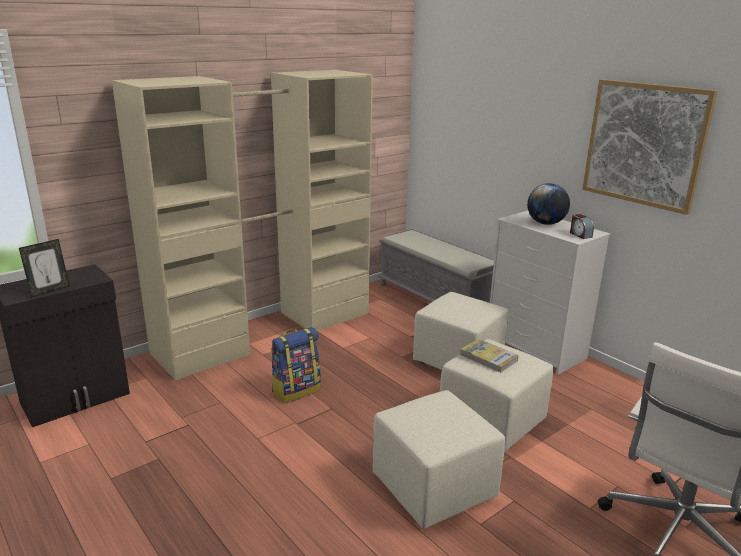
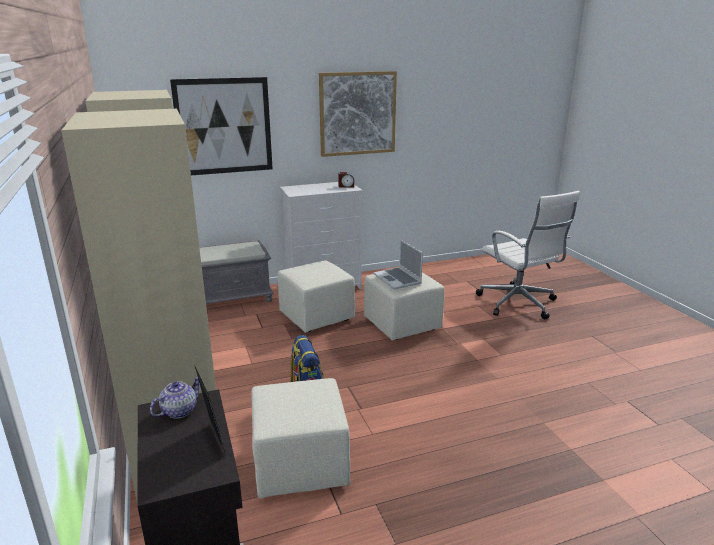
camera: 70 degrees left, 0 degrees up
beige ottoman [373,390,505,529] -> beige ottoman moved to [251,378,350,499]
book [460,339,519,373] -> laptop [374,240,423,290]
globe [527,183,570,225] -> none
none -> teapot [150,377,202,419]
none -> picture [170,77,273,175]

